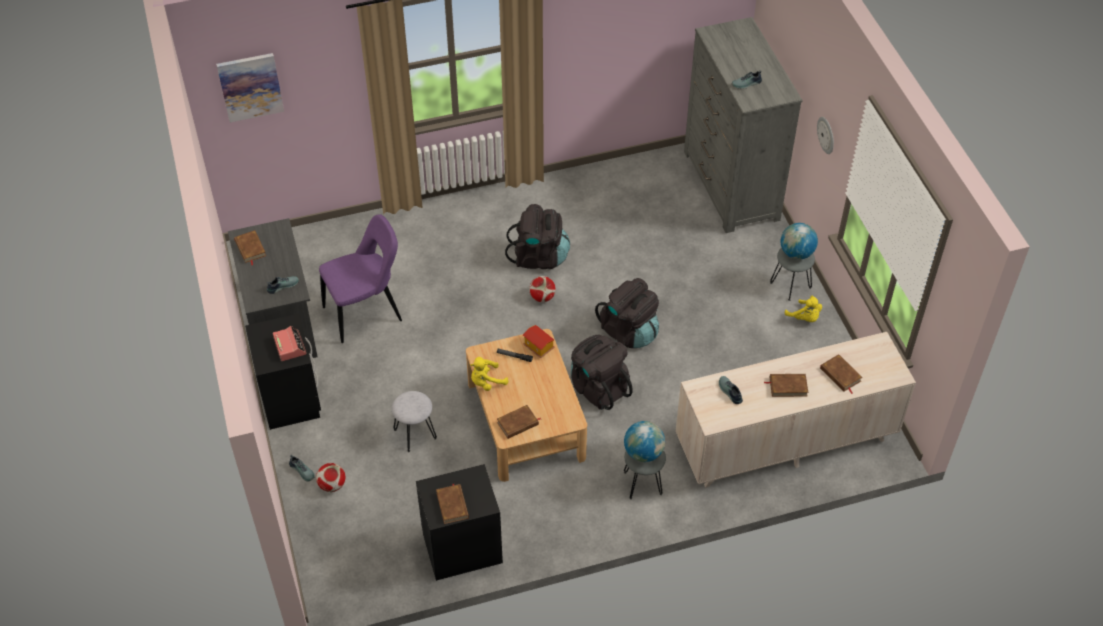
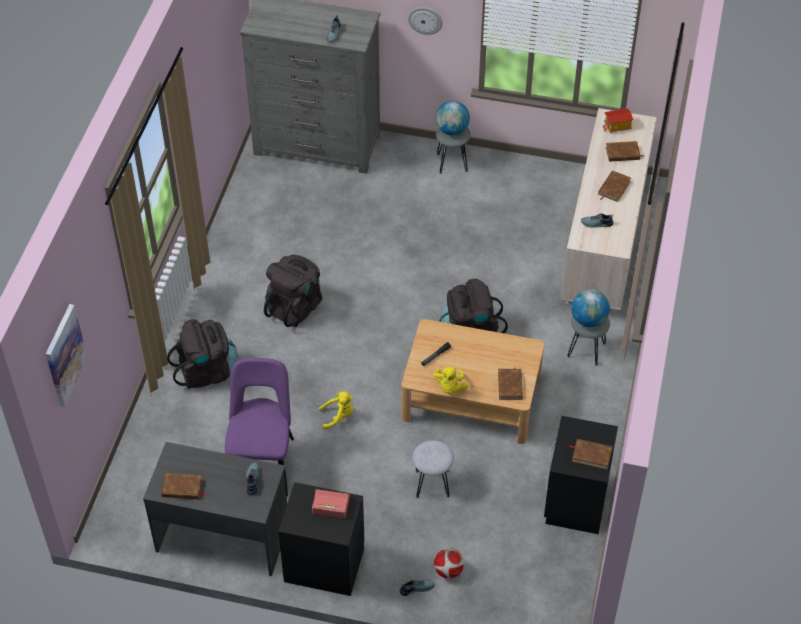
camera: 60 degrees left, 0 degrees up
toy house [523,325,555,358] -> toy house moved to [603,108,633,133]
football [529,276,556,302] -> none
black backpack [595,278,659,348] -> black backpack moved to [167,319,238,389]
yellow plush toy [785,296,822,322] -> yellow plush toy moved to [319,392,353,429]

